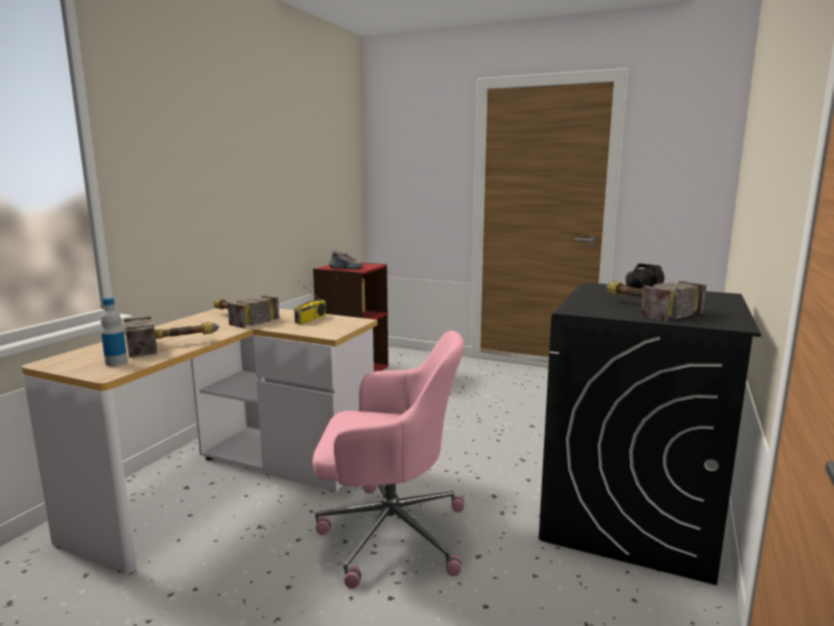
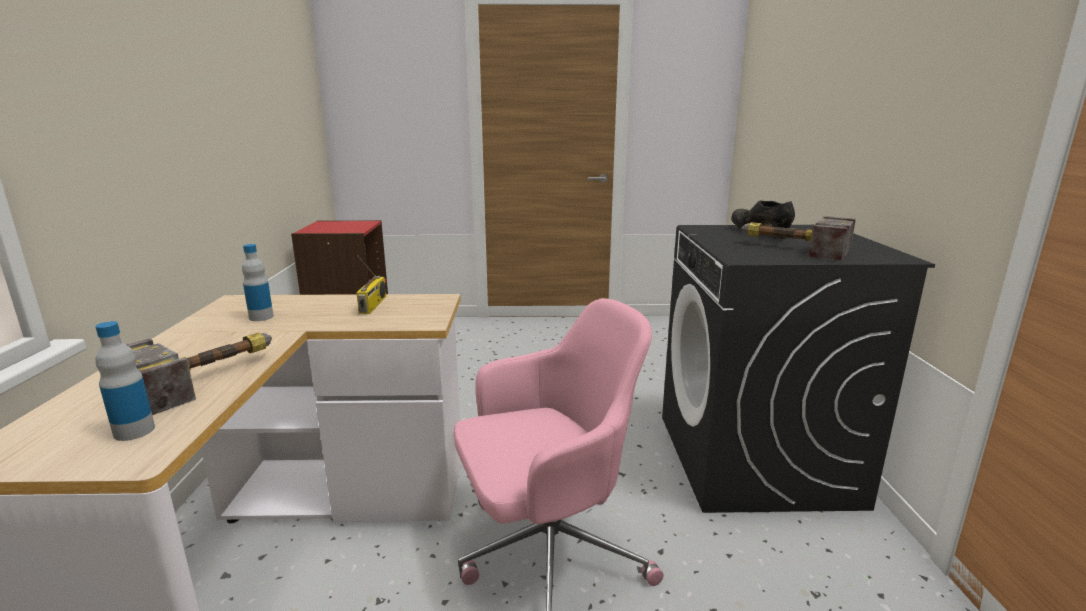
camera: 25 degrees left, 5 degrees up
hammer [213,295,279,328] -> bottle [242,244,274,321]
shoe [328,251,364,269] -> none

